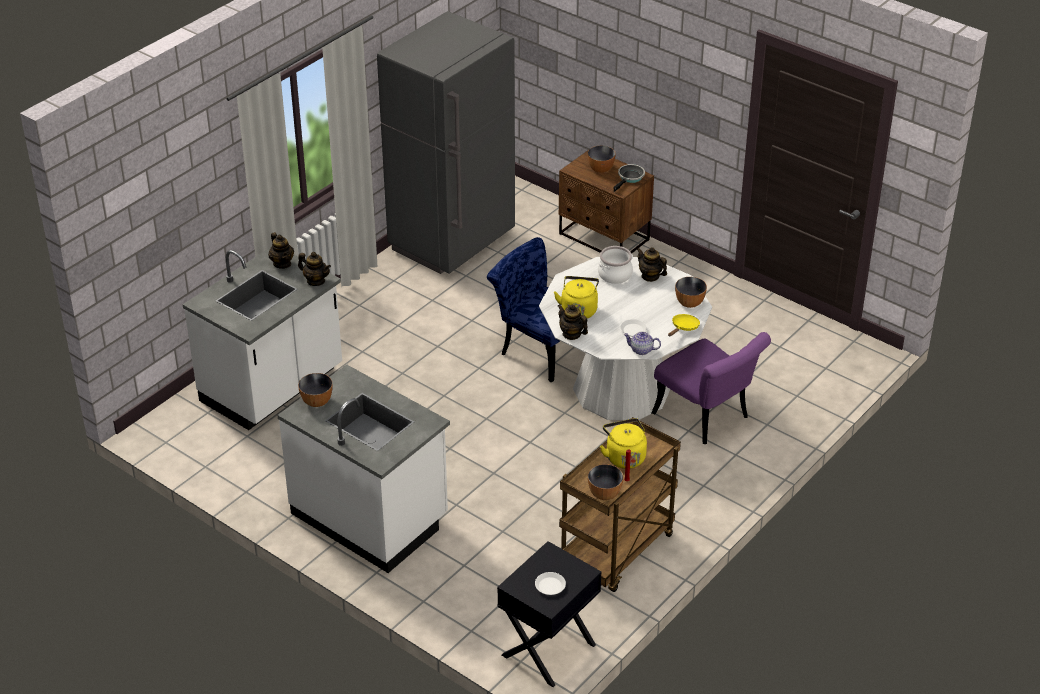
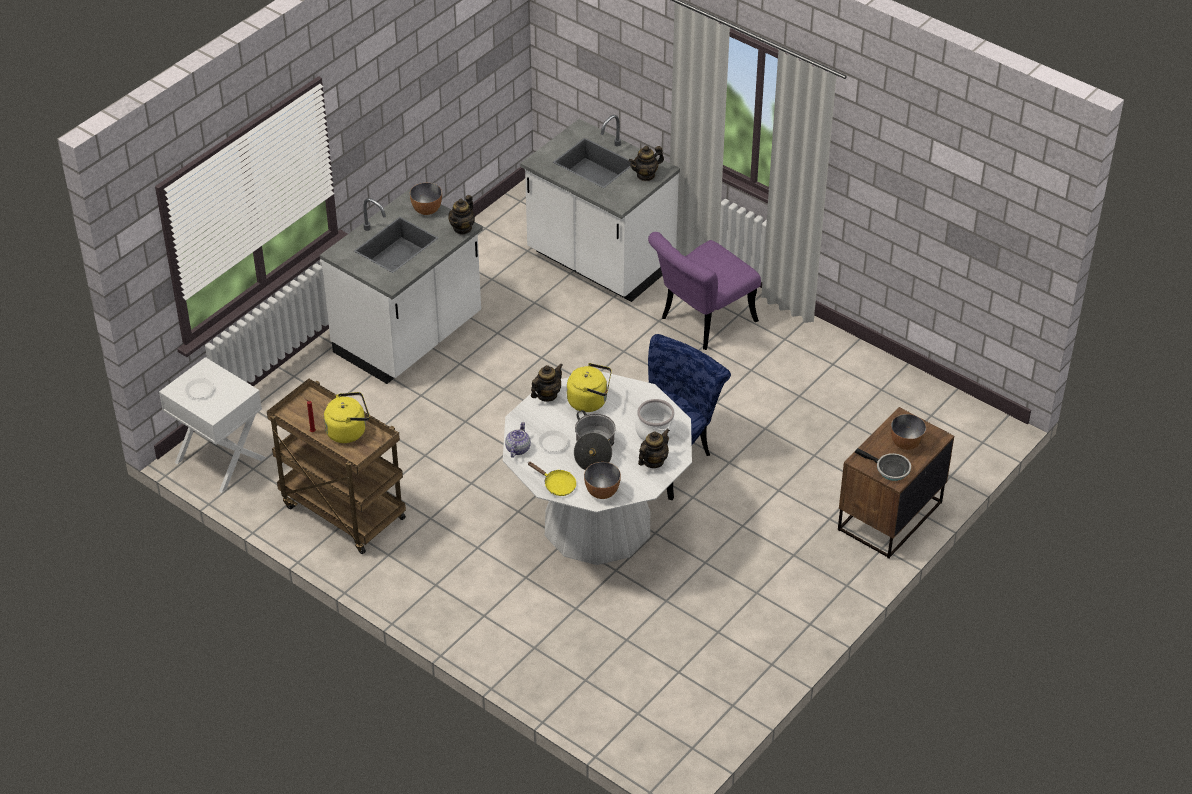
camera: 90 degrees right, 5 degrees up
teapot [298,252,331,286] -> teapot moved to [448,195,475,235]
grey fridge [377,11,515,274] -> none
black nightstand [497,541,602,687] -> white nightstand [159,357,266,493]
bowl [588,464,623,500] -> none
purple chair [651,332,771,444] -> purple chair moved to [648,232,761,350]
none -> cooking pot [574,410,616,470]

